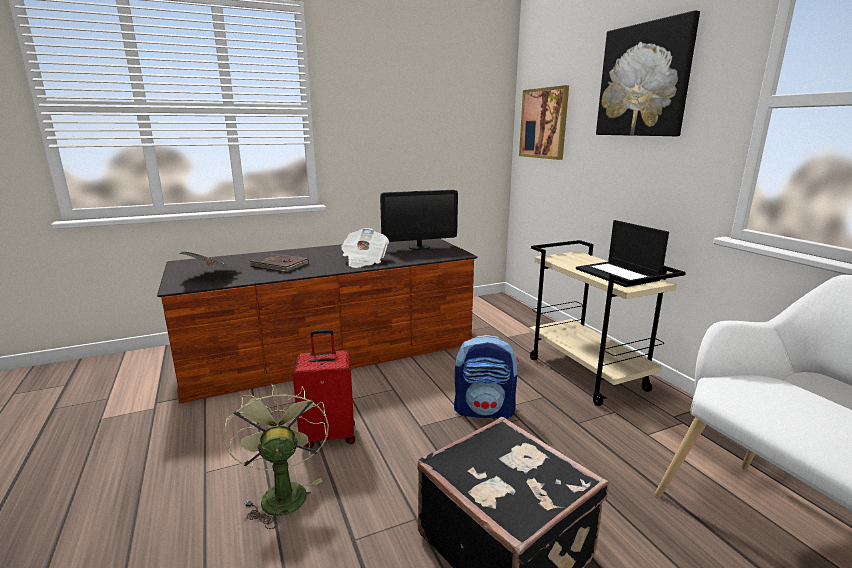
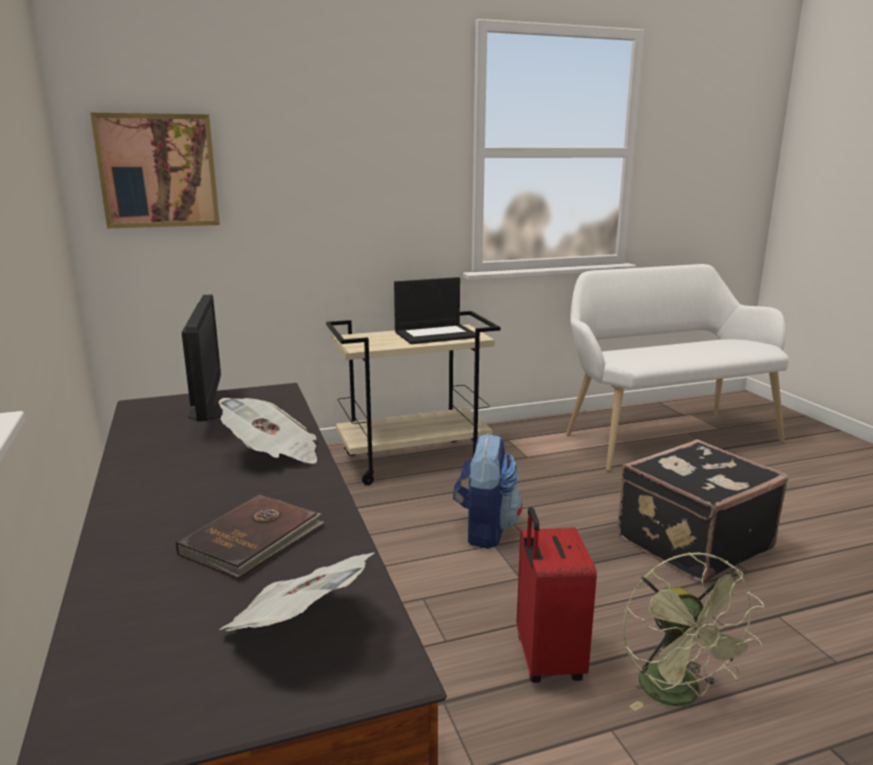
camera: 85 degrees left, 0 degrees up
green fan [223,384,329,529] -> green fan turned 90 degrees counterclockwise [622,552,764,711]
picture [596,10,700,136] -> none

